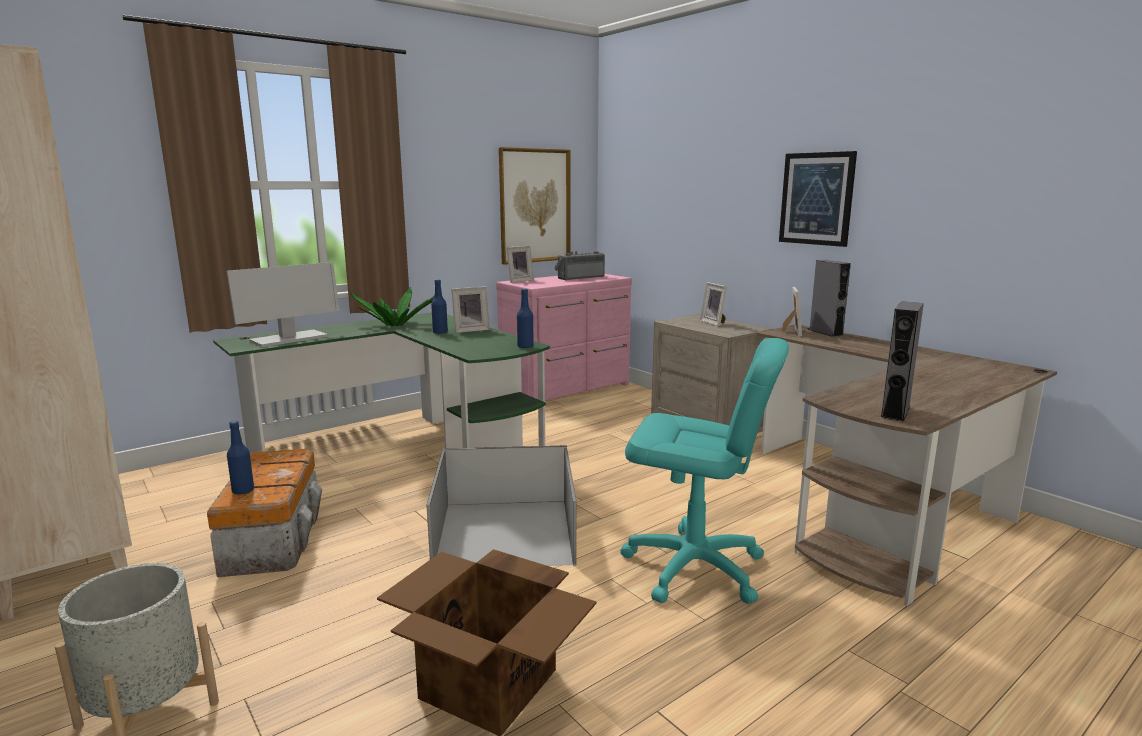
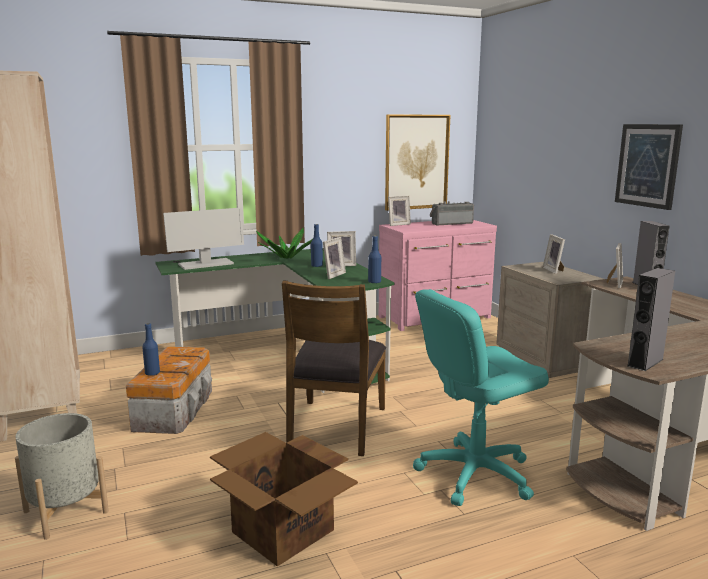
camera: 15 degrees right, 0 degrees up
black storage box [427,445,576,566] -> brown chair [282,281,386,456]
turquoise office chair [620,338,789,604] -> turquoise office chair turned 120 degrees clockwise [413,289,549,506]
none -> picture frame [323,237,346,279]

